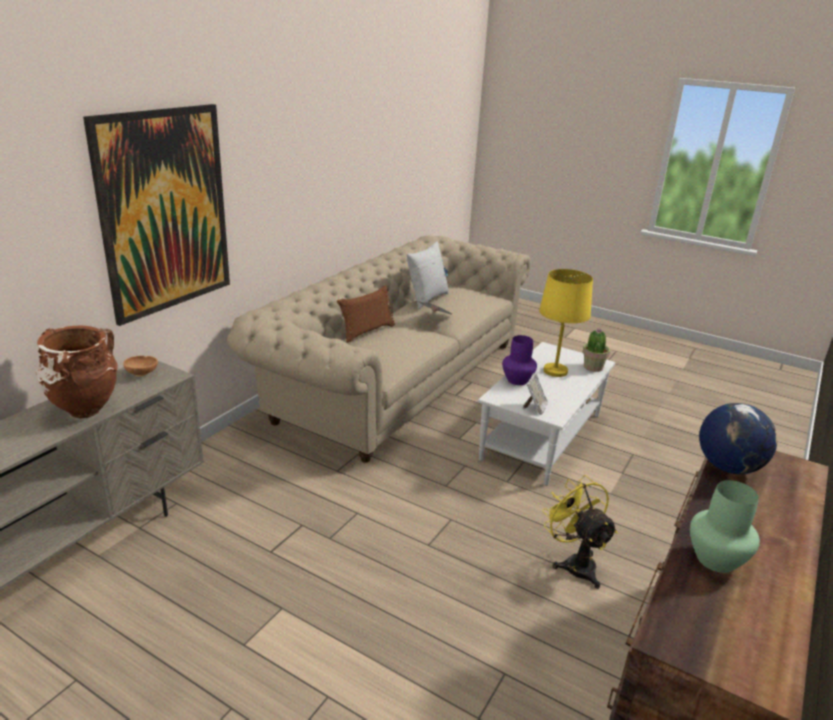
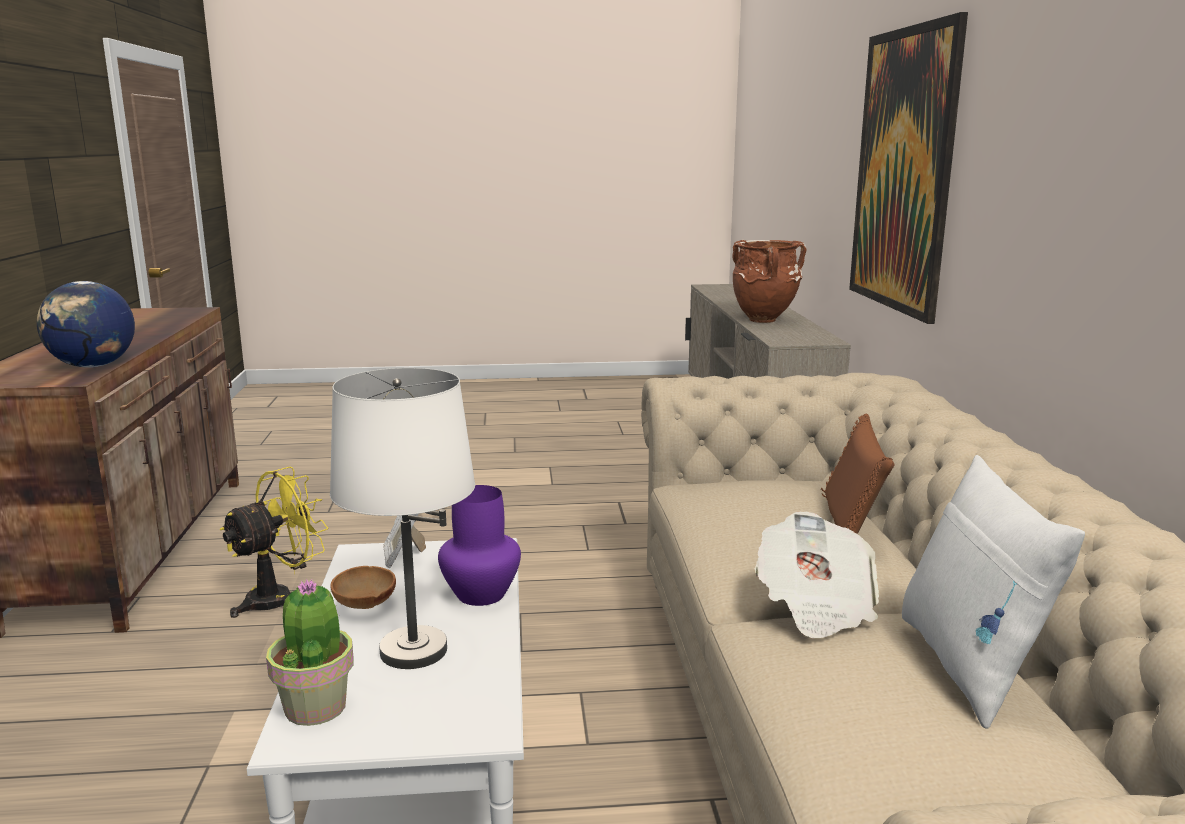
camera: 145 degrees right, 10 degrees down
brown bowl [123,356,158,377] -> brown bowl moved to [330,566,396,609]
yellow table lamp [539,269,593,377] -> white table lamp [330,368,475,669]
yellow fan [542,475,618,589] -> yellow fan turned 75 degrees counterclockwise [219,466,328,618]
green vase [690,480,760,573] -> none

